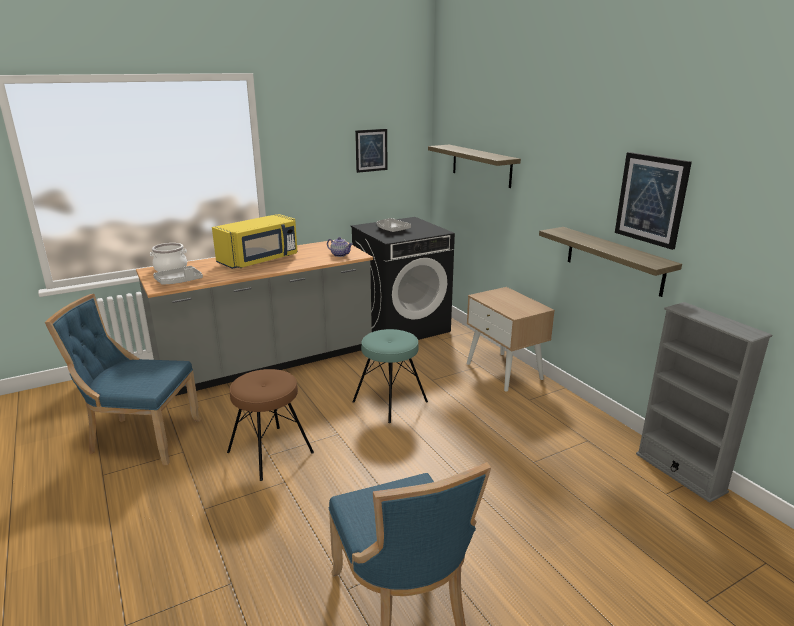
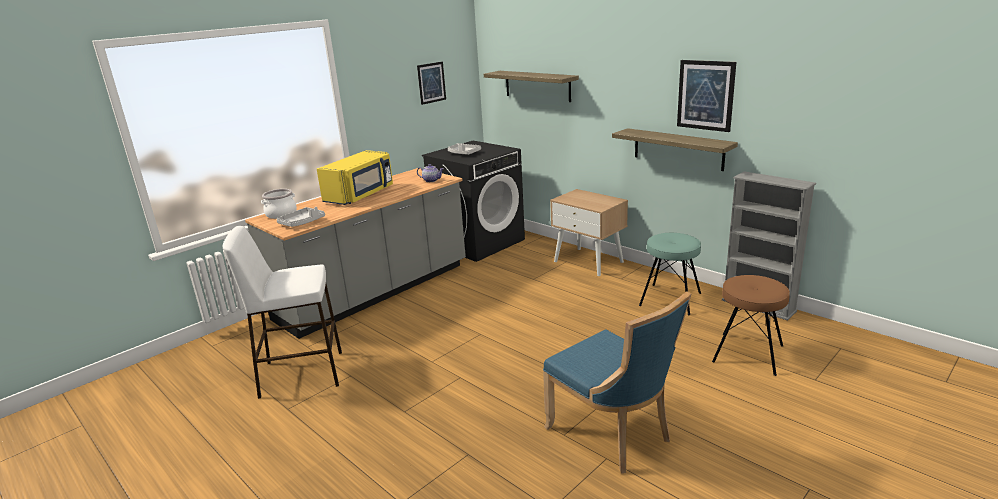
camera: 15 degrees left, 0 degrees up
blue chair [45,294,201,465] -> white stool [223,226,342,399]
brown stool [227,369,314,481] -> brown stool moved to [712,275,790,376]
turquoise stool [352,329,428,423] -> turquoise stool moved to [639,233,701,315]

